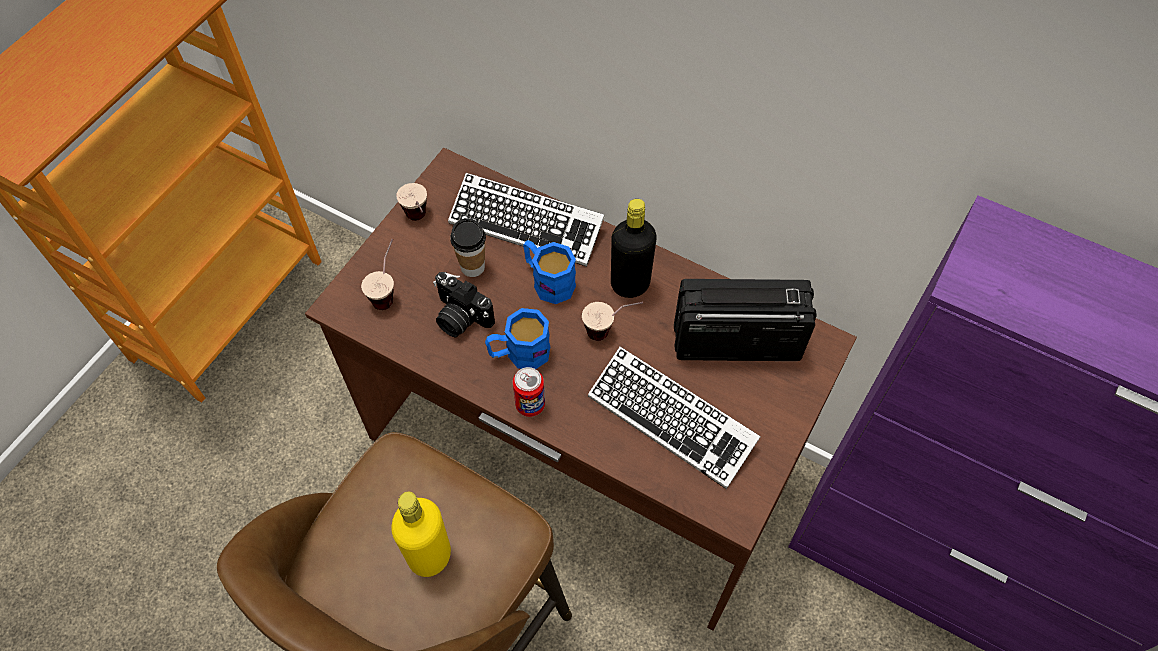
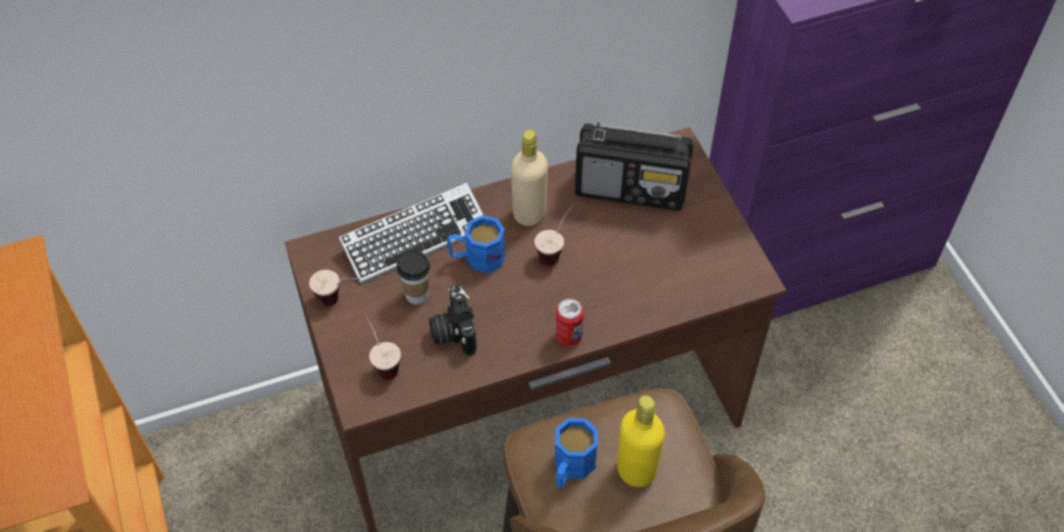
camera: 50 degrees left, 5 degrees down
camera [433,272,495,337] -> camera turned 90 degrees clockwise [429,285,477,356]
blue mug [485,308,550,369] -> blue mug moved to [554,418,598,488]
keyboard [588,347,761,489] -> none
black bottle [611,199,657,298] -> beige bottle [511,130,548,226]
radio [674,279,817,361] -> radio turned 120 degrees counterclockwise [575,122,693,211]

